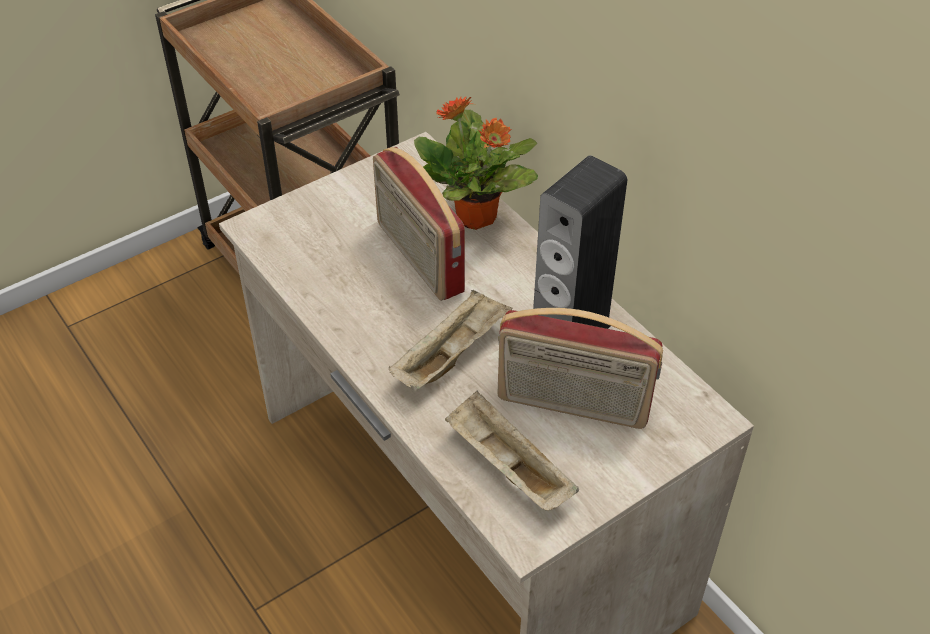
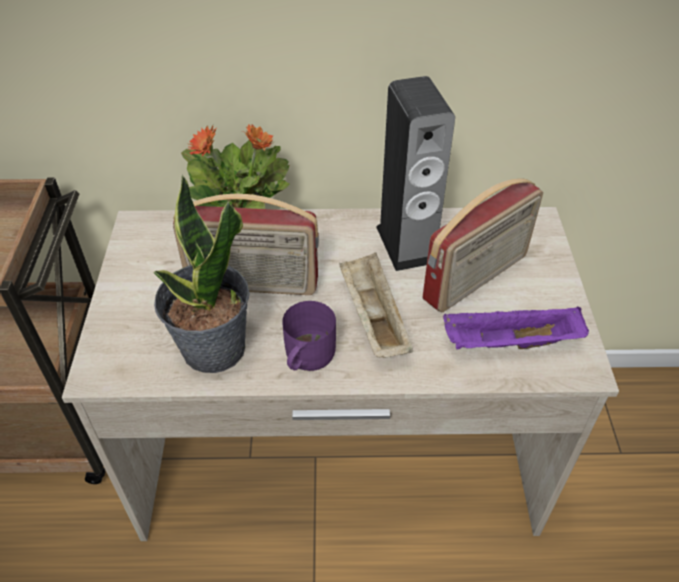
camera: 55 degrees left, 0 degrees up
beige tray [445,391,579,511] -> purple tray [443,306,589,349]
none -> potted plant [153,175,249,373]
none -> purple mug [282,301,336,371]

